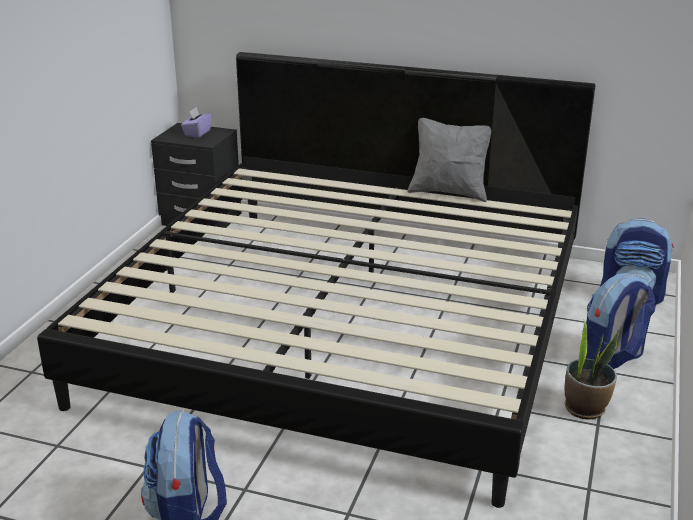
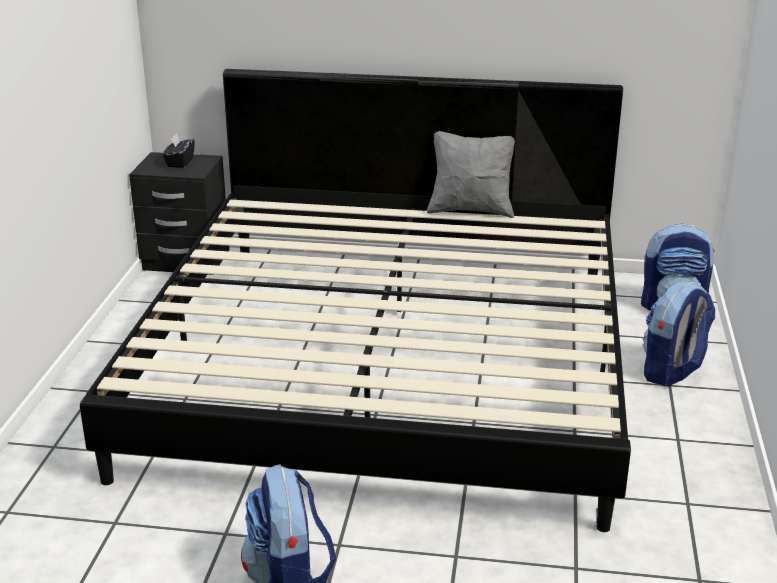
camera: 10 degrees left, 0 degrees up
purple tissue box [181,107,212,138] -> black tissue box [163,133,195,168]
potted plant [565,320,619,419] -> none

